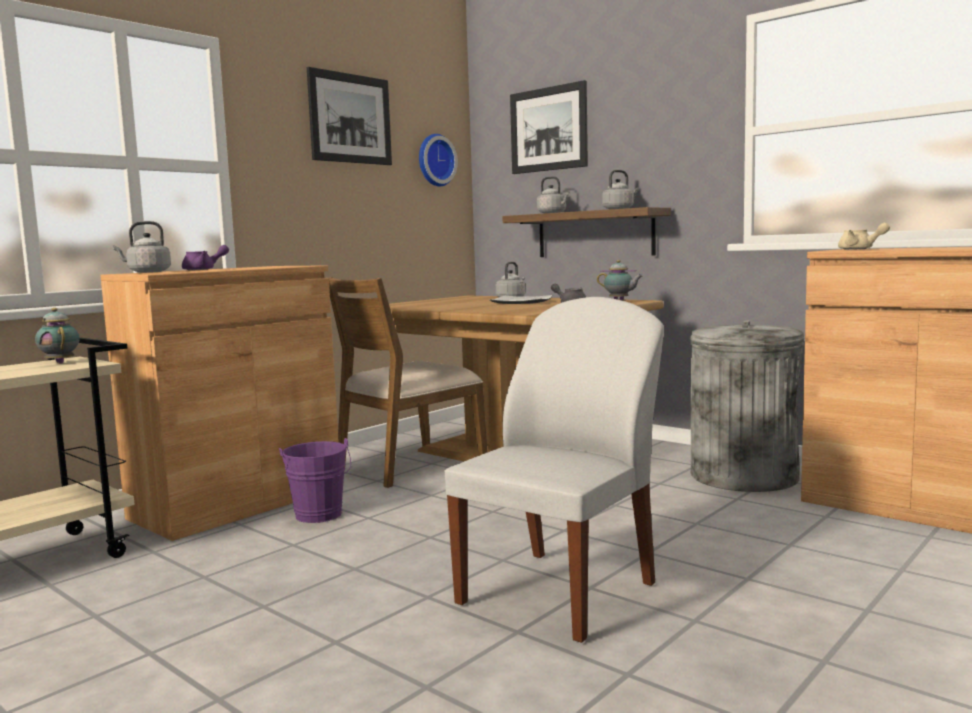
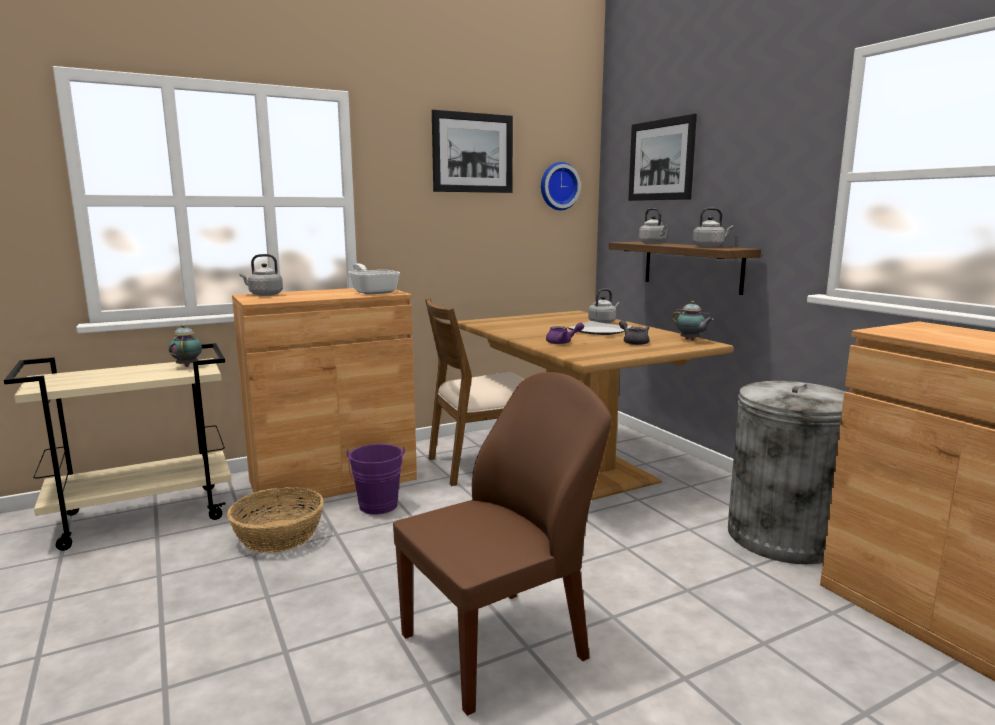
camera: 20 degrees right, 5 degrees up
purple teapot [182,245,229,271] -> purple teapot moved to [546,322,584,344]
white chair [445,297,664,643] -> brown chair [393,372,611,716]
beige teapot [838,223,890,250] -> none
none -> basket [227,487,324,553]
none -> frying pan [348,263,400,295]

